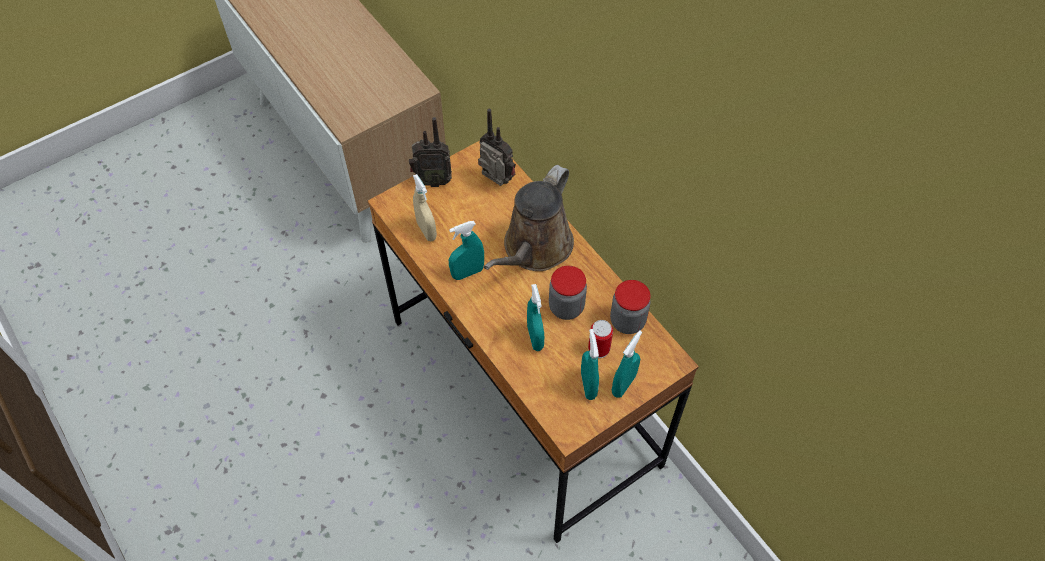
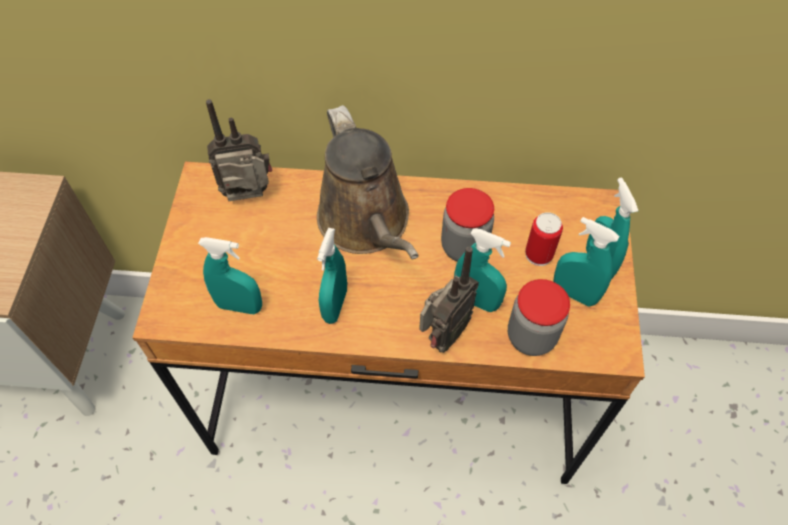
camera: 50 degrees left, 0 degrees up
radio [409,117,452,187] -> radio moved to [419,246,479,353]
beige spray bottle [413,174,437,241] -> turquoise spray bottle [198,237,262,314]
jar [610,280,651,334] -> jar moved to [508,279,570,356]

